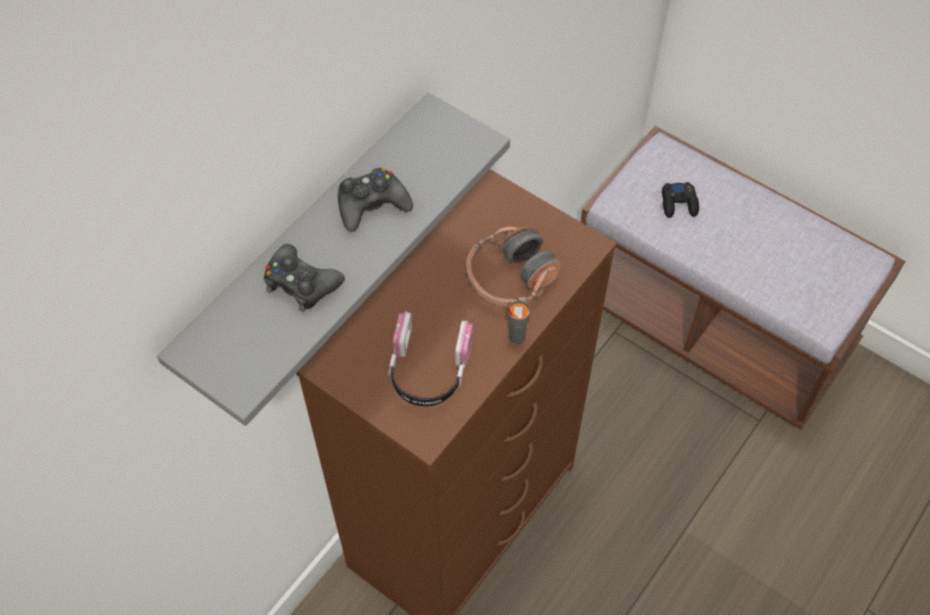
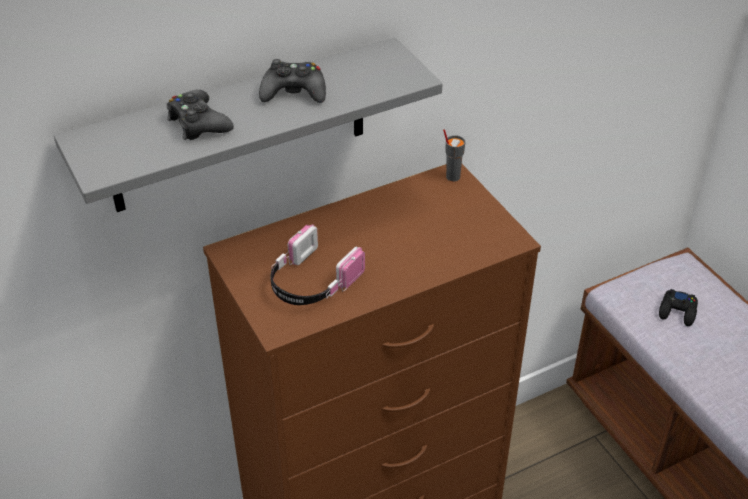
camera: 25 degrees right, 15 degrees down
headphones [466,226,562,306] -> none
grey cup [507,300,531,344] -> grey cup moved to [443,129,465,182]

